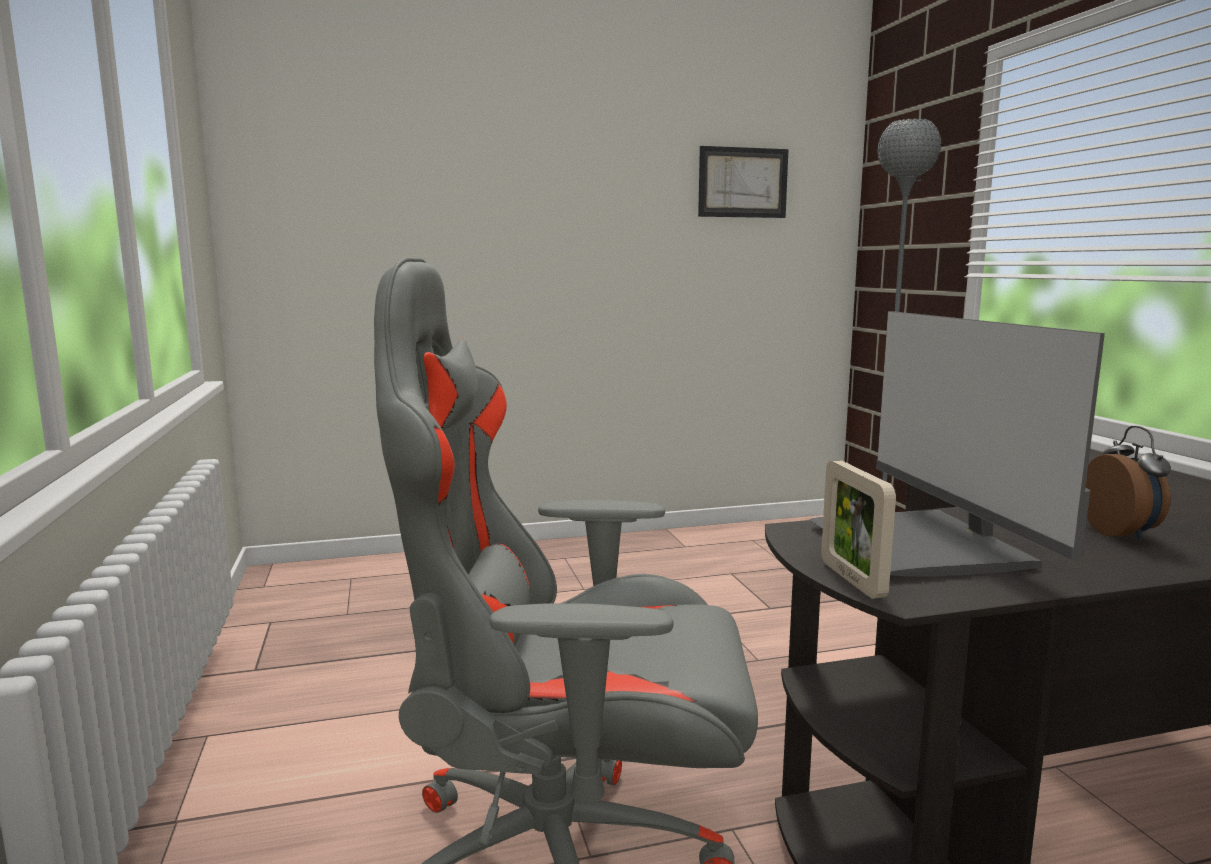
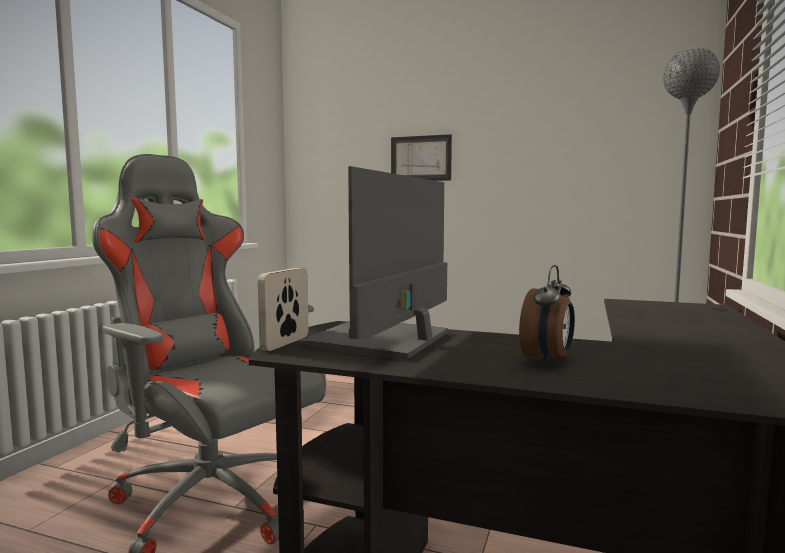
camera: 35 degrees right, 5 degrees down
picture [698,146,789,218] -> picture moved to [391,134,452,181]

